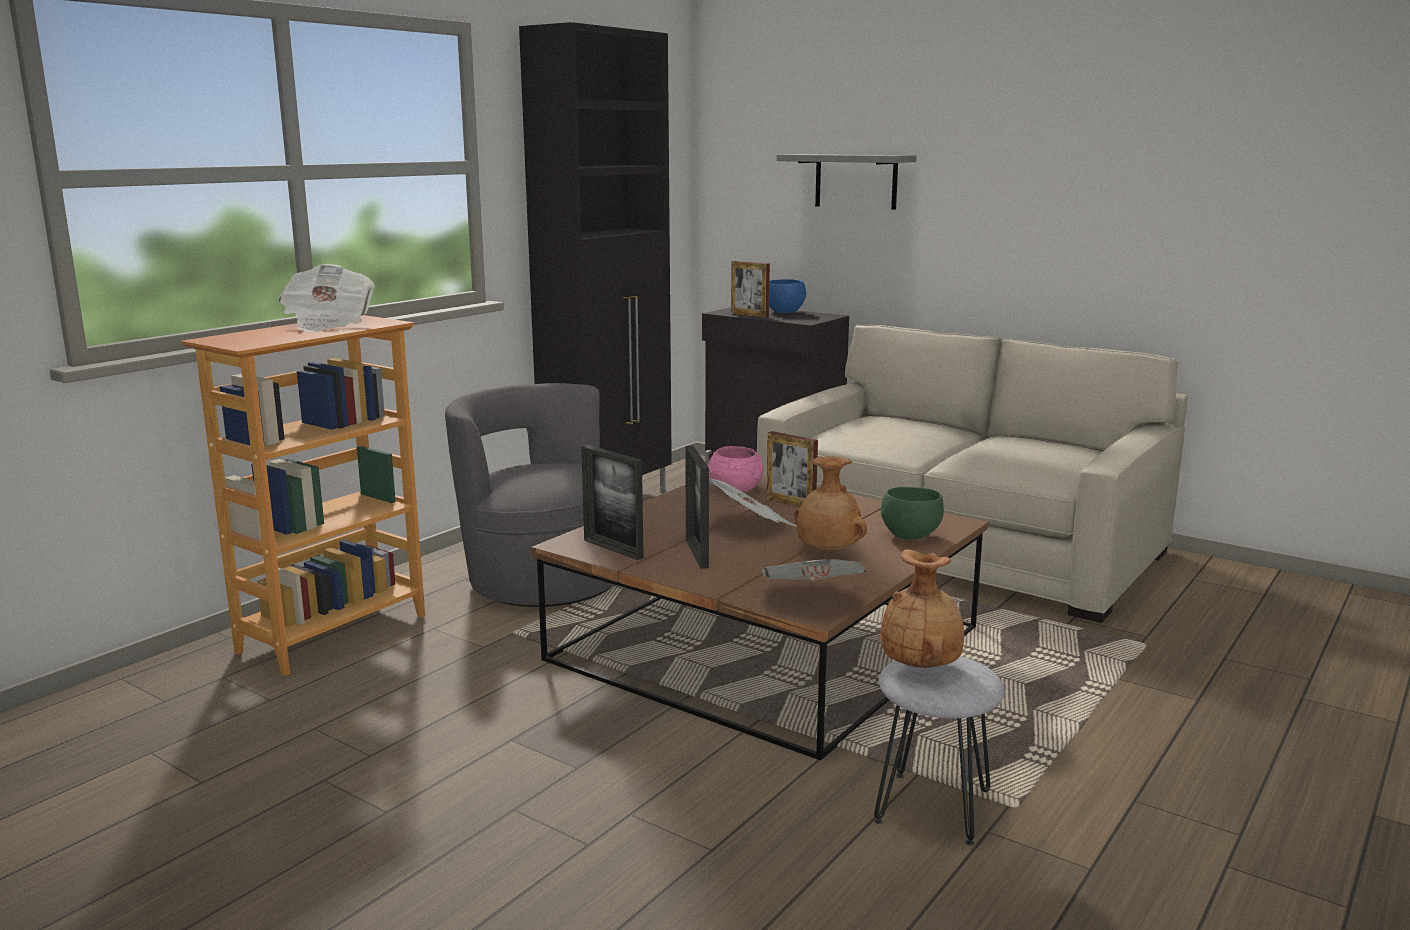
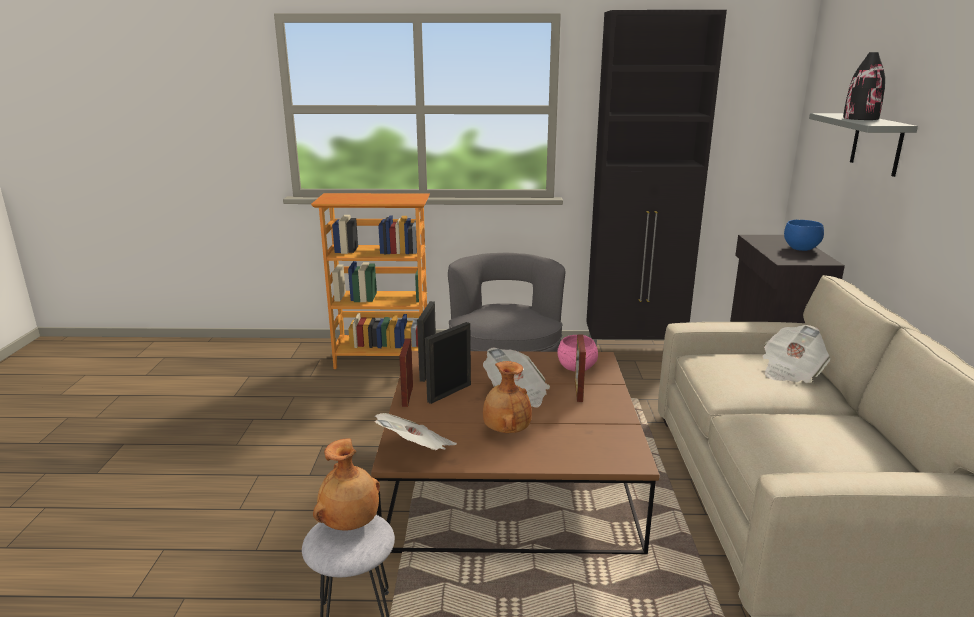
camera: 55 degrees right, 5 degrees up
newspaper [279,264,375,332] -> newspaper moved to [762,325,830,383]
picture frame [731,261,770,318] -> picture frame moved to [399,338,413,407]
green bowl [881,487,944,540] -> none
none -> black vase [843,52,885,120]

